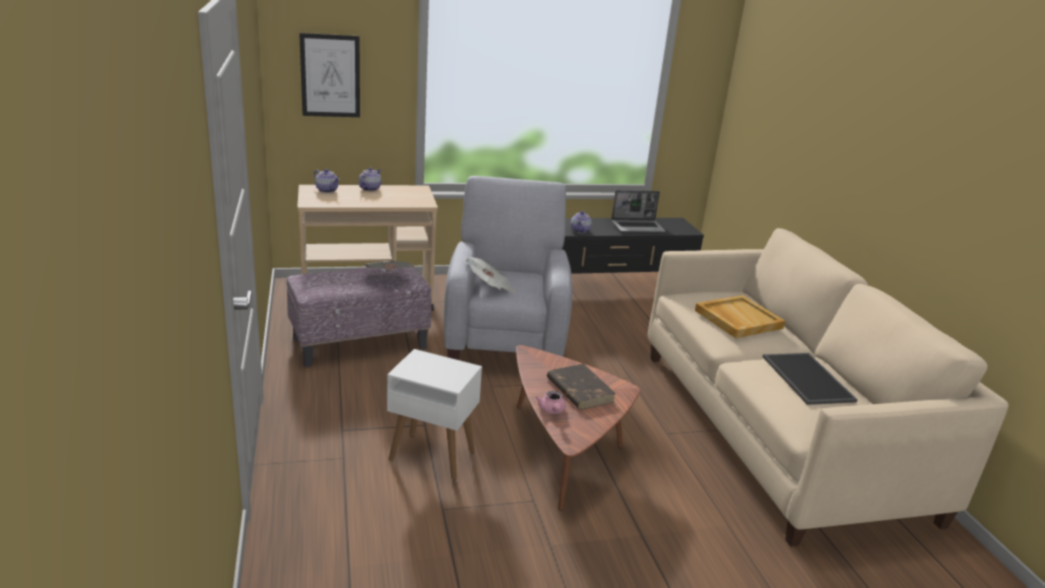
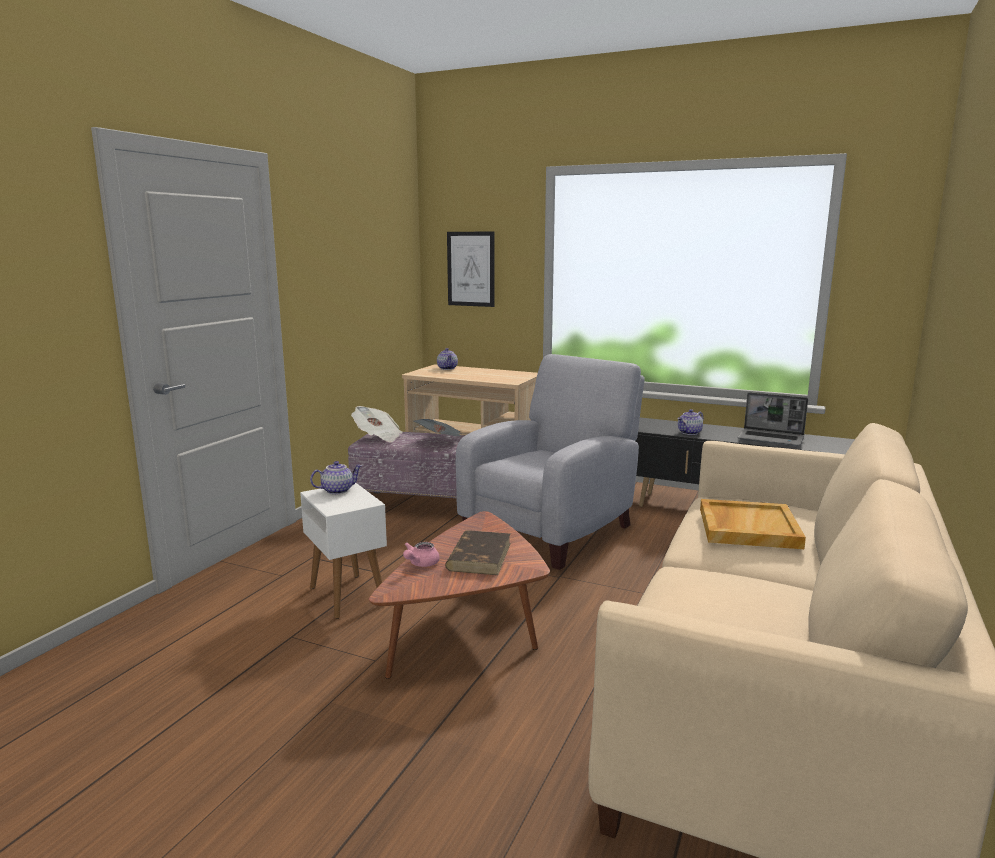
camera: 40 degrees right, 10 degrees down
teapot [359,168,381,191] -> teapot moved to [310,461,362,494]
newspaper [464,257,516,293] -> newspaper moved to [351,406,402,442]
tray [763,353,858,405] -> none

